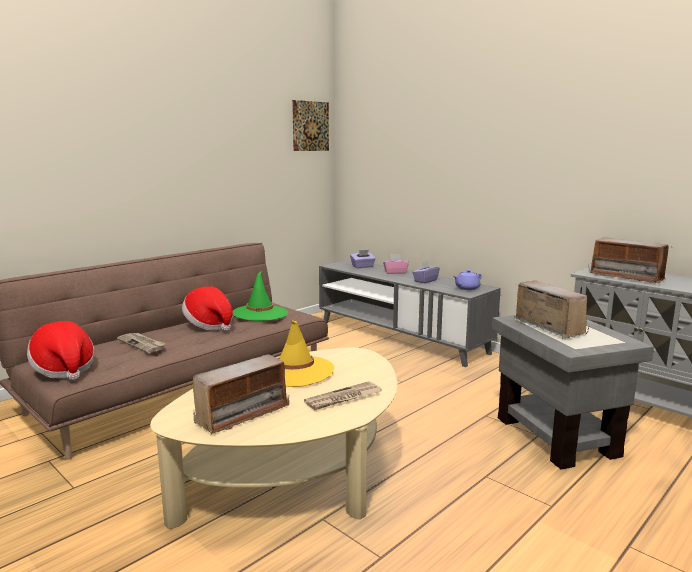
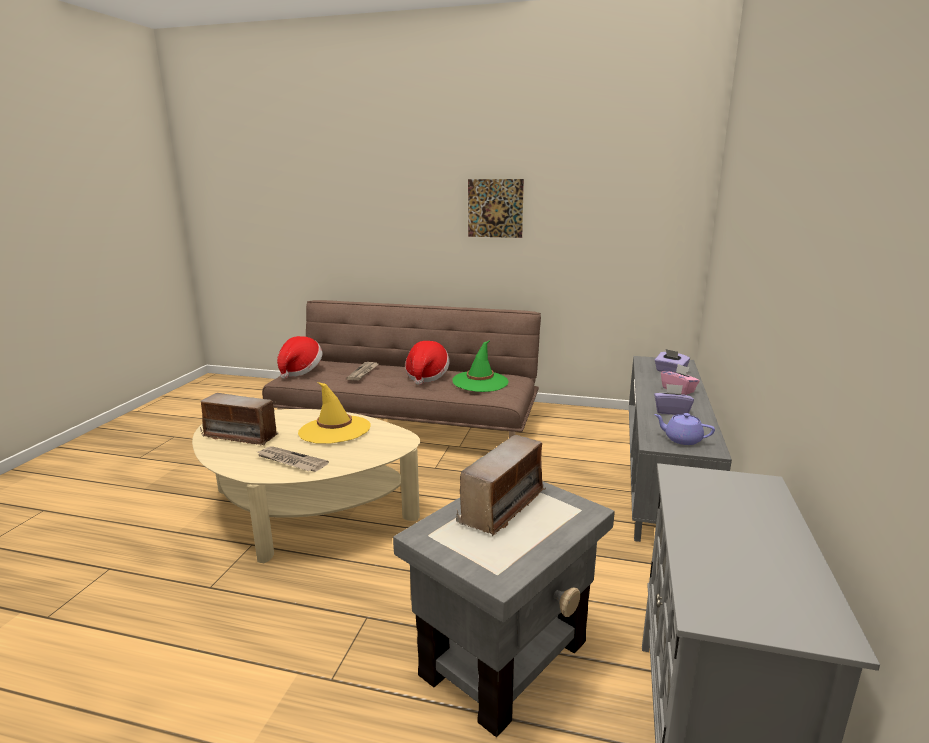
camera: 60 degrees right, 5 degrees up
picture [292,100,329,151] -> picture moved to [468,179,524,238]
radio [588,237,673,284] -> none

